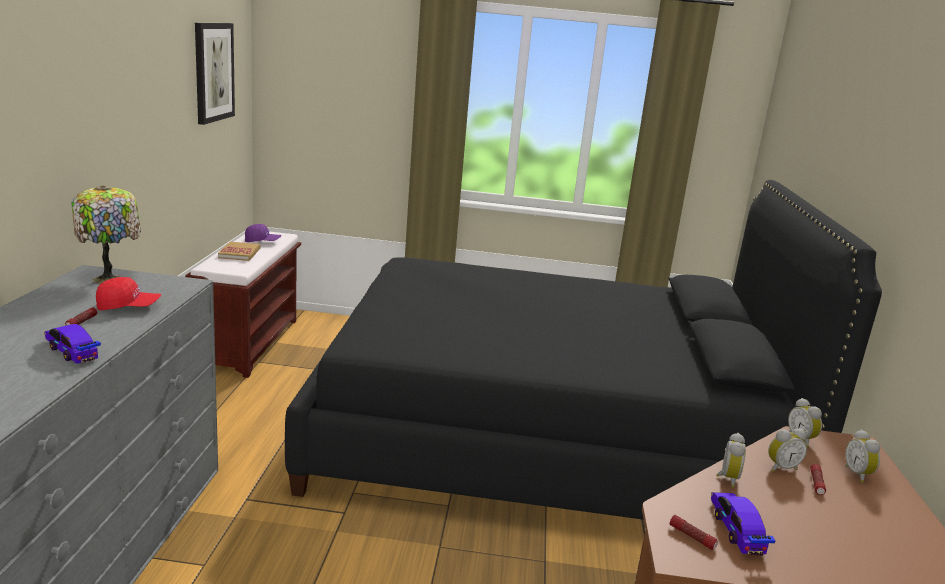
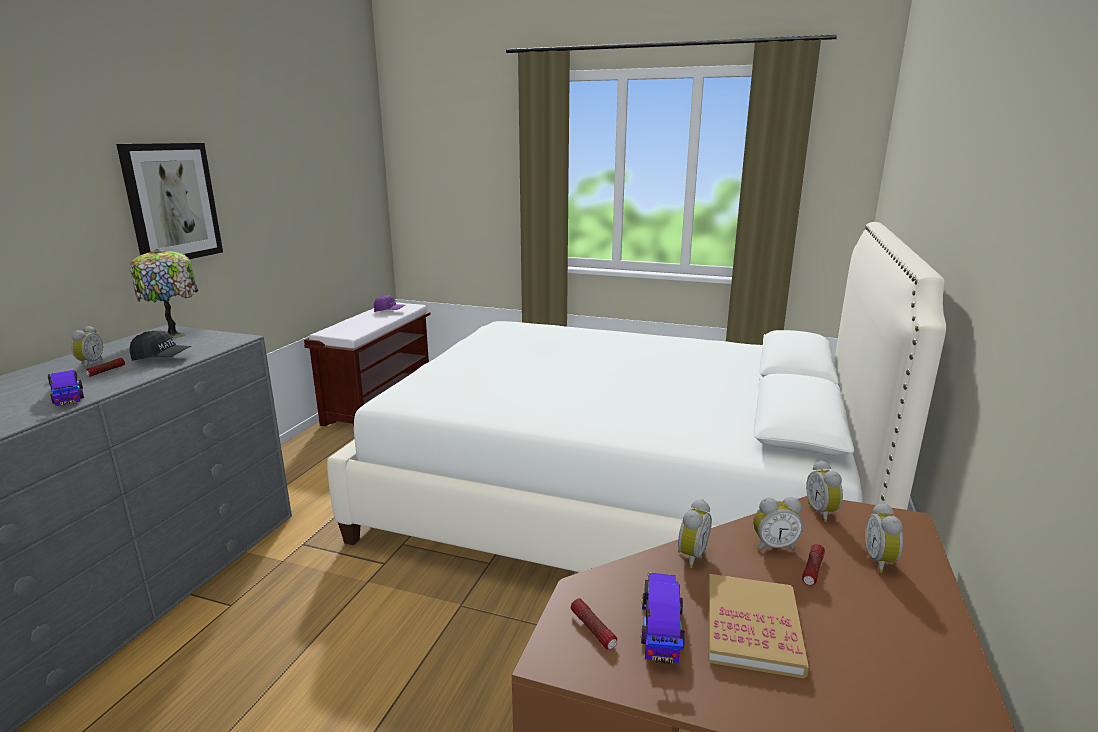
camera: 15 degrees right, 0 degrees up
red cap [96,277,161,310] -> black cap [130,330,191,361]
picture [195,23,235,125] -> picture moved to [116,143,223,259]
book [218,242,261,261] -> book moved to [708,574,809,679]
black bed [285,180,882,520] -> white bed [327,222,946,572]
none -> alarm clock [71,326,103,368]

